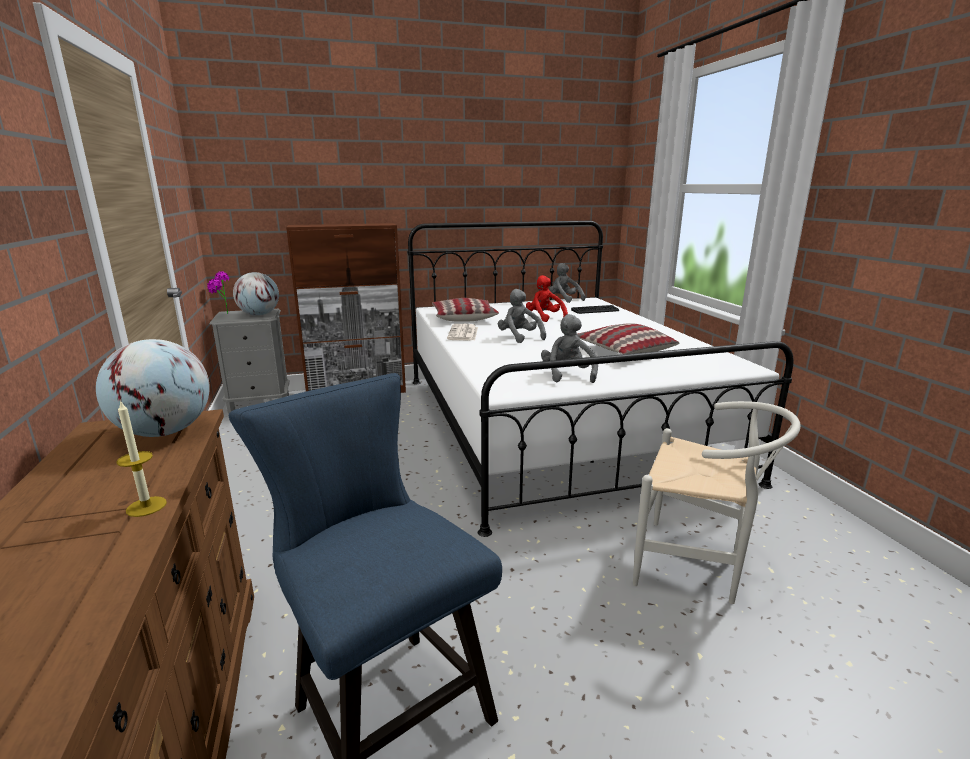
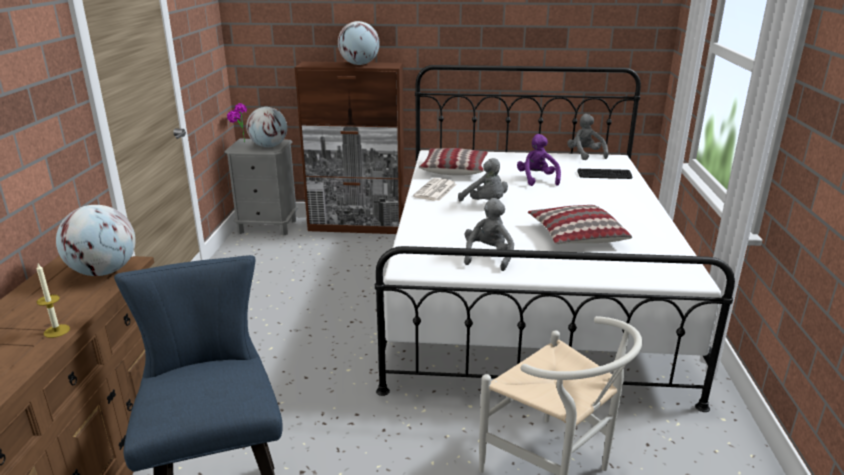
camera: 20 degrees right, 5 degrees up
grey plush toy [498,289,546,343] -> grey plush toy turned 150 degrees clockwise [458,158,508,202]
red plush toy [526,275,568,322] -> purple plush toy [517,134,561,186]
none -> globe [338,21,380,65]

